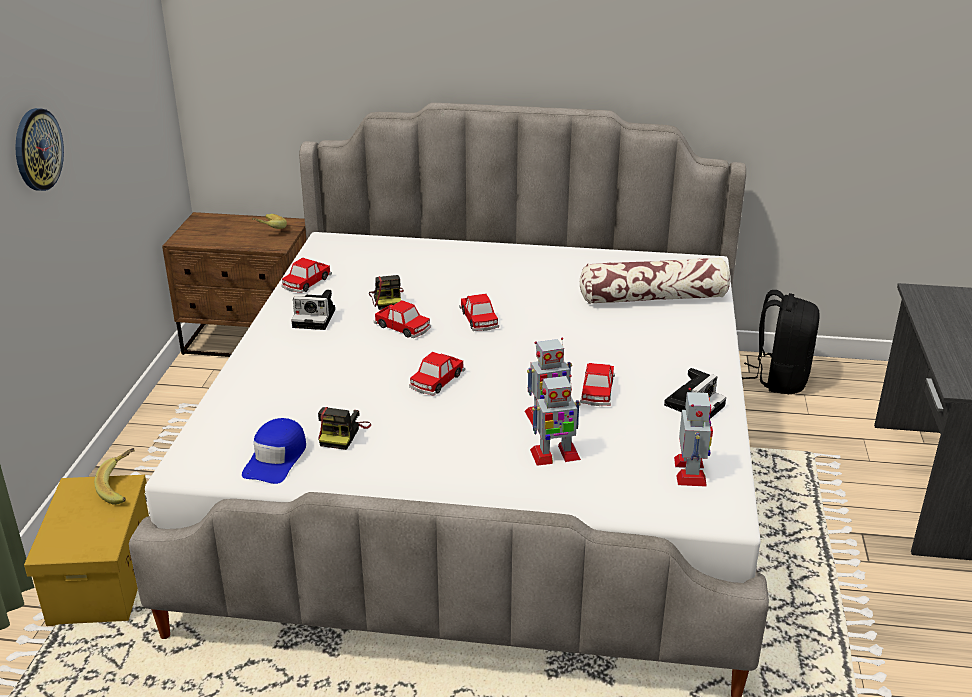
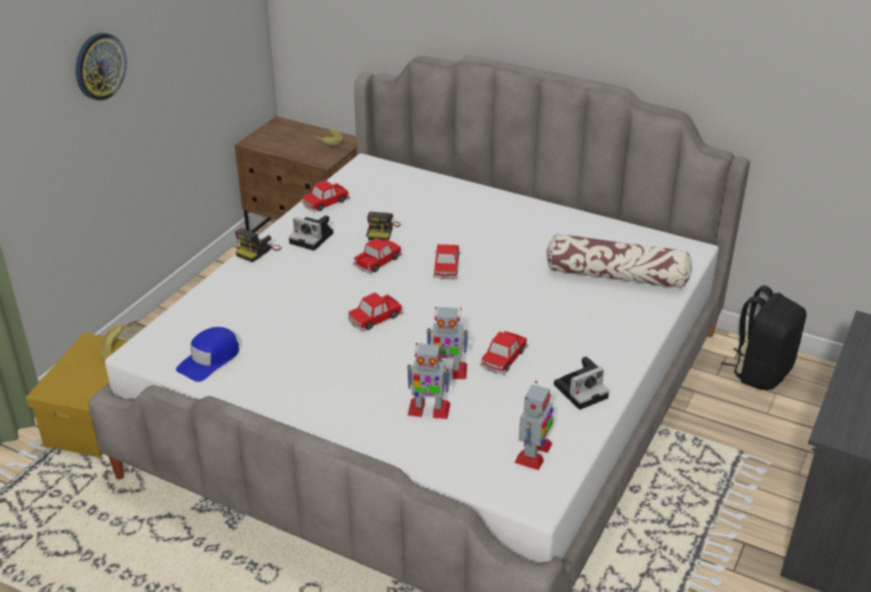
camera: 20 degrees right, 5 degrees up
camera [318,407,371,450] -> camera moved to [235,228,282,262]
toy car [374,300,431,338] -> toy car turned 105 degrees counterclockwise [353,238,402,274]

